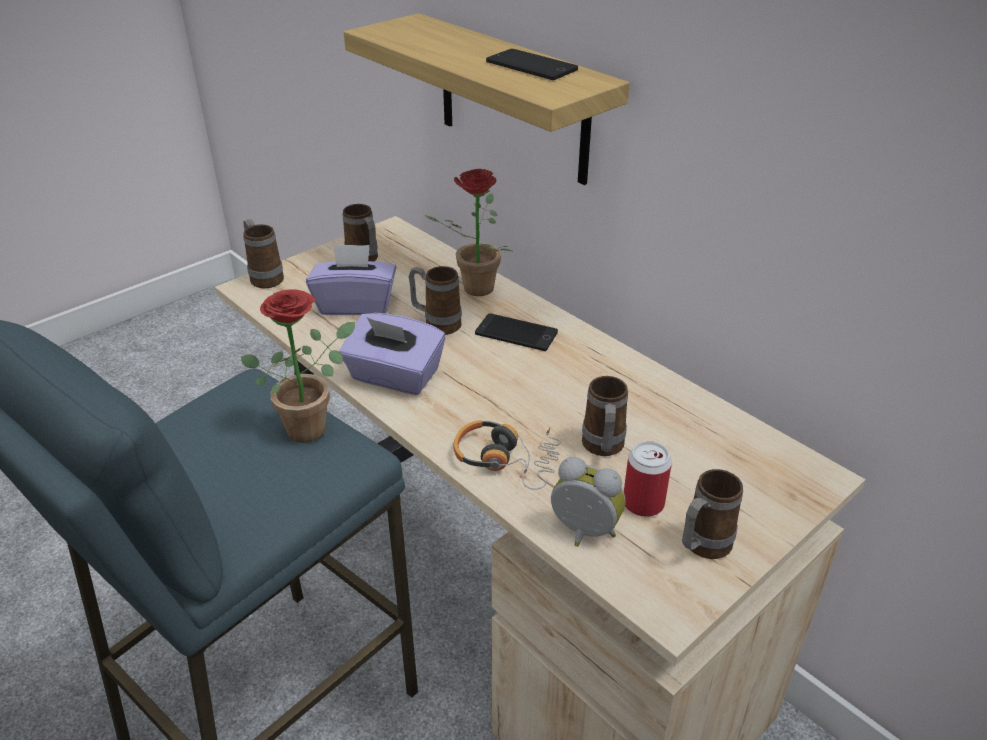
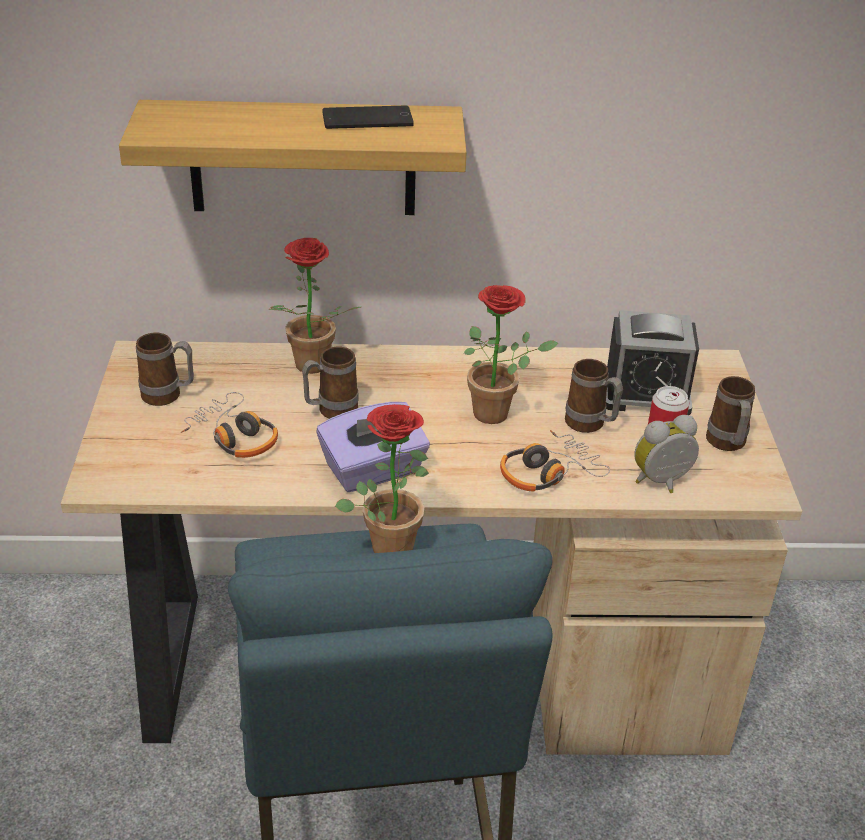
camera: 50 degrees left, 0 degrees up
mug [243,219,284,288] -> none
purple tissue box [306,244,396,315] -> headphones [181,392,278,458]
phone [475,313,558,351] -> none
none -> potted plant [464,285,558,424]
none -> alarm clock [606,310,699,415]

